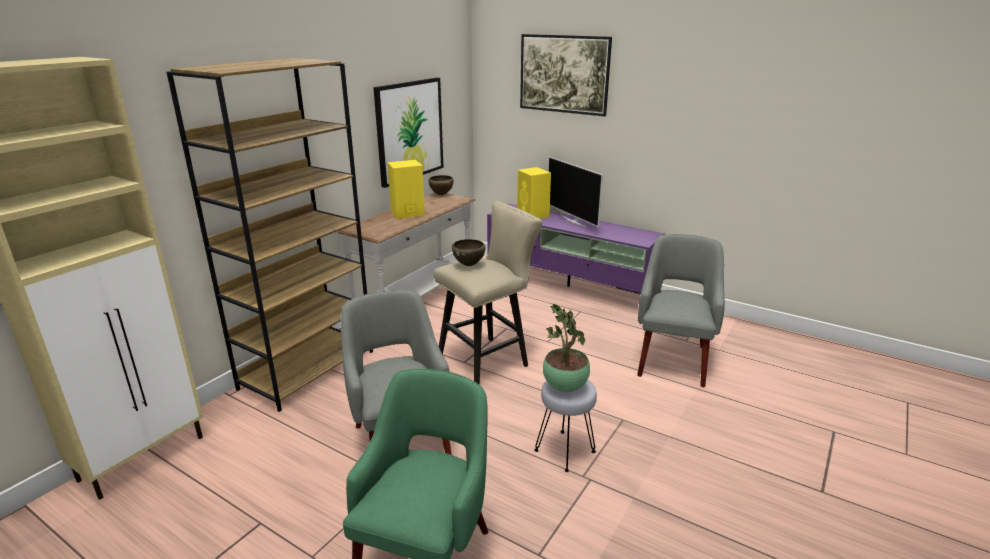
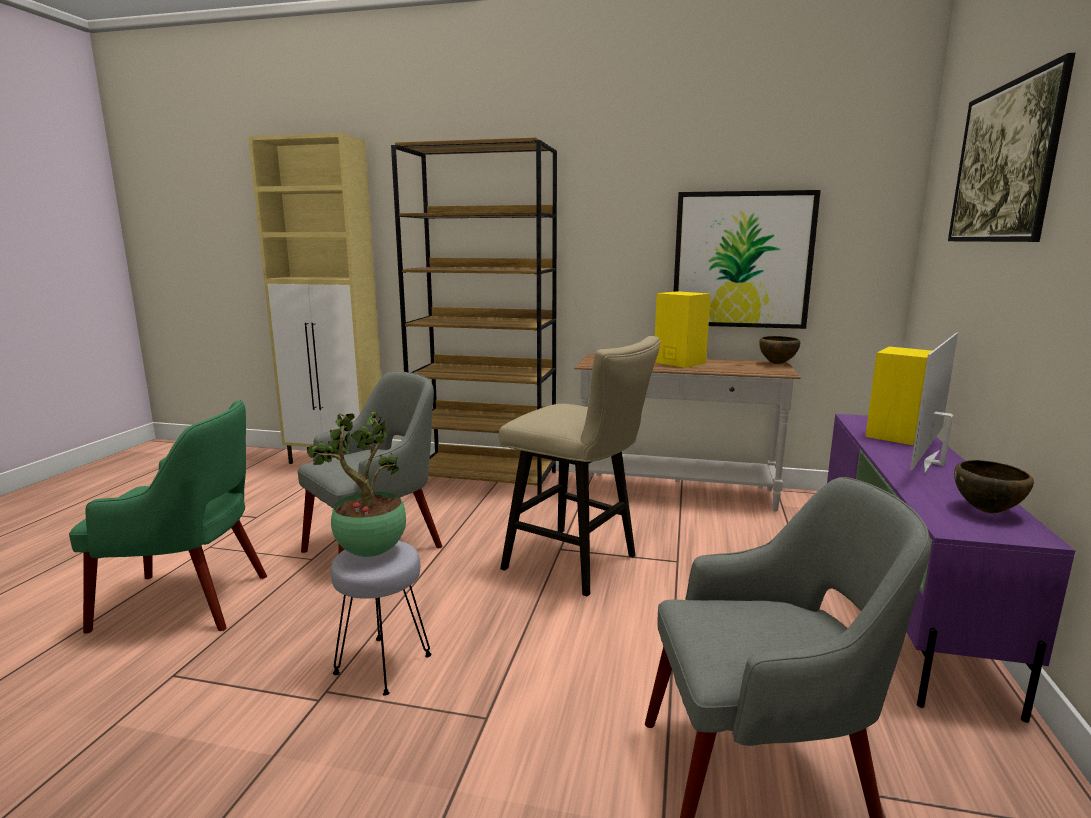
camera: 70 degrees right, 10 degrees down
brown bowl [452,239,486,266] -> brown bowl moved to [954,460,1034,514]

